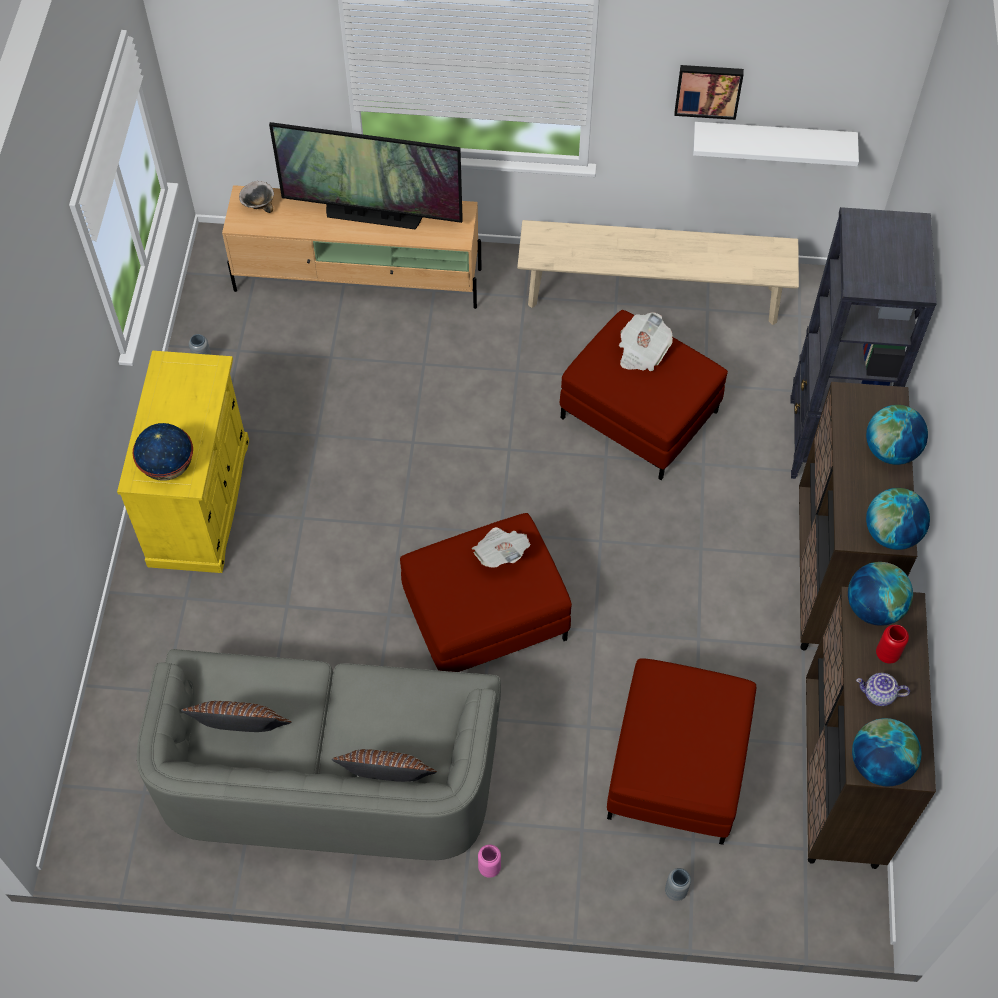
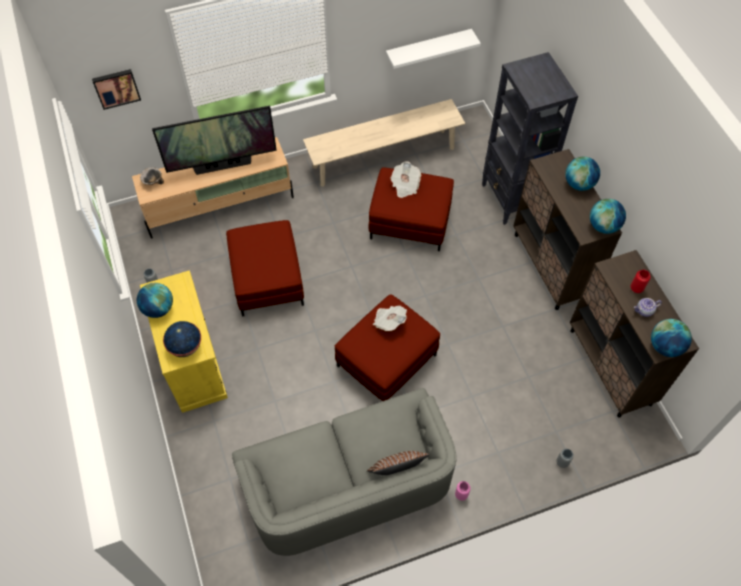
camera: 25 degrees left, 0 degrees up
brown pillow [181,701,291,732] -> none
red ottoman [607,658,756,845] -> red ottoman moved to [226,220,304,317]
picture [674,65,744,120] -> picture moved to [92,69,141,110]
globe [848,562,913,626] -> globe moved to [137,283,173,318]

